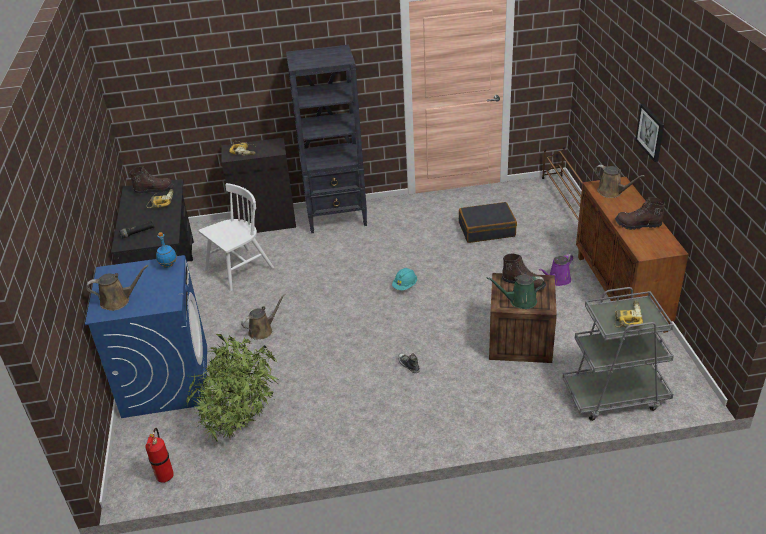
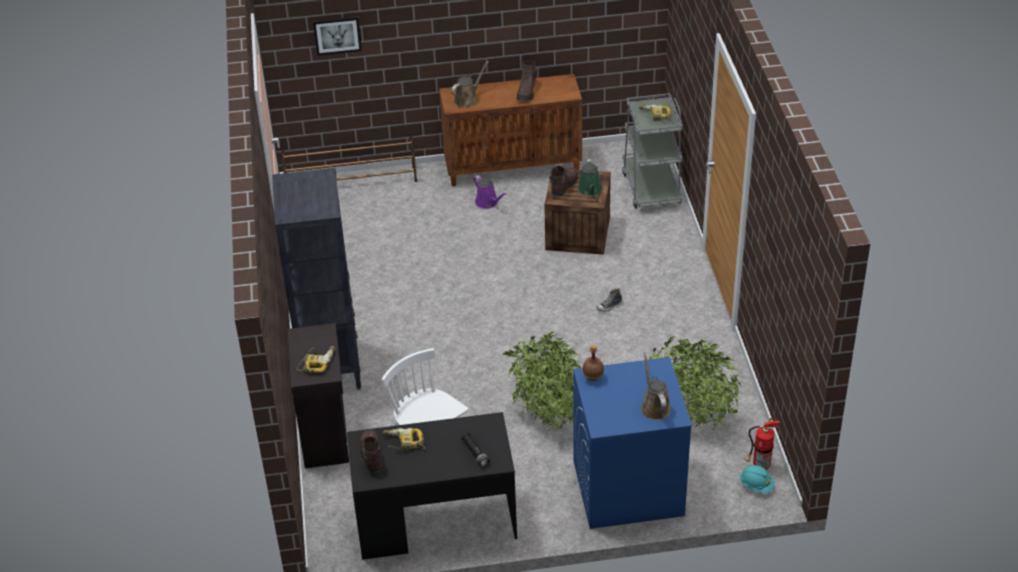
camera: 90 degrees left, 5 degrees up
blue bottle [156,232,177,268] -> brown bottle [582,345,604,381]
brown watering can [241,294,286,340] -> potted plant [503,332,582,430]
turquoise hard hat [392,268,417,290] -> turquoise hard hat moved to [740,465,775,494]
black suitcase [459,202,517,243] -> none
picture [635,104,664,162] -> picture moved to [313,16,362,56]

